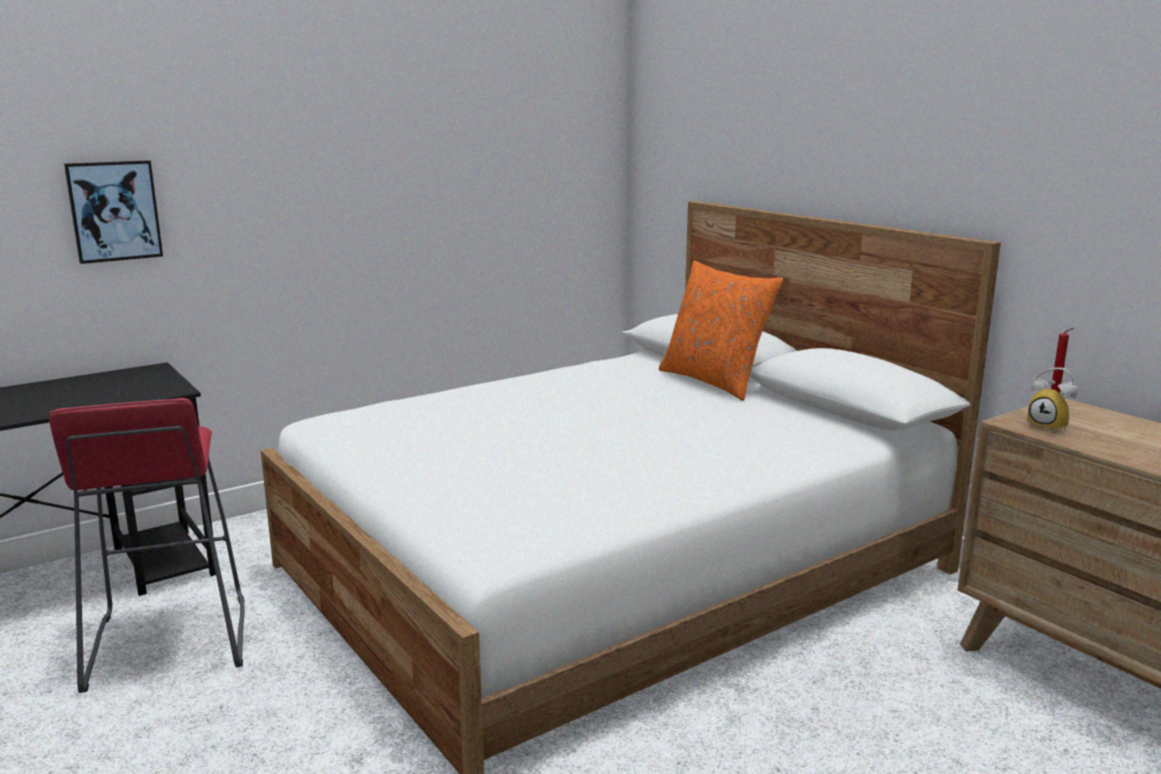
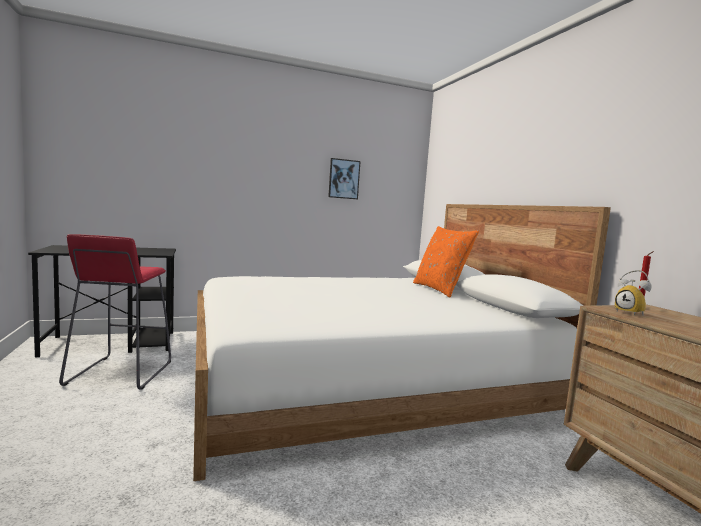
camera: 15 degrees right, 10 degrees down
picture [64,160,163,264] -> picture moved to [328,158,360,199]

